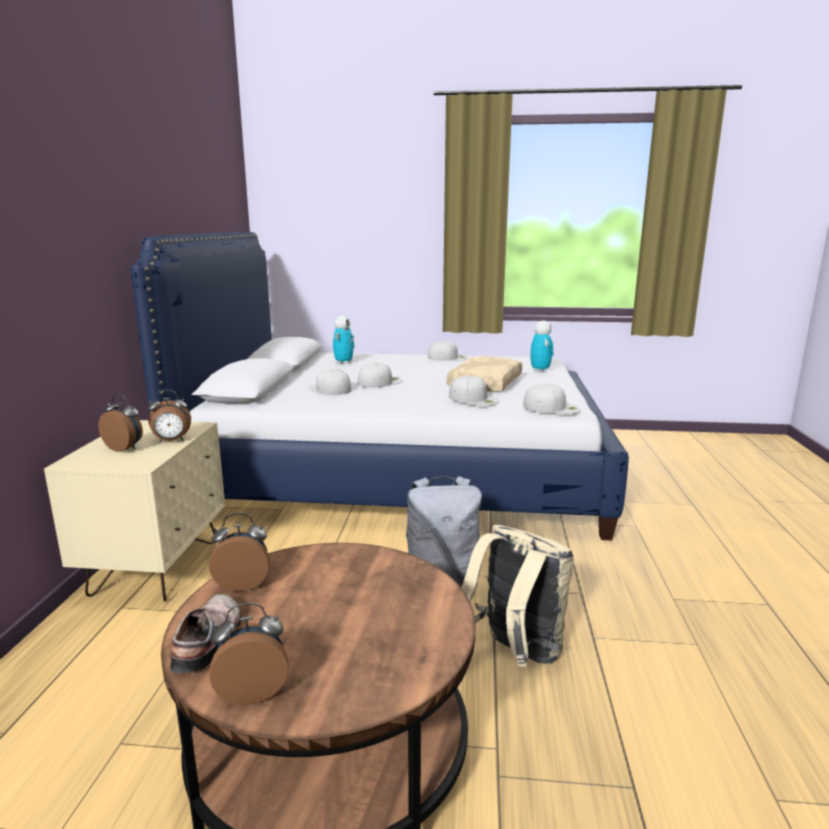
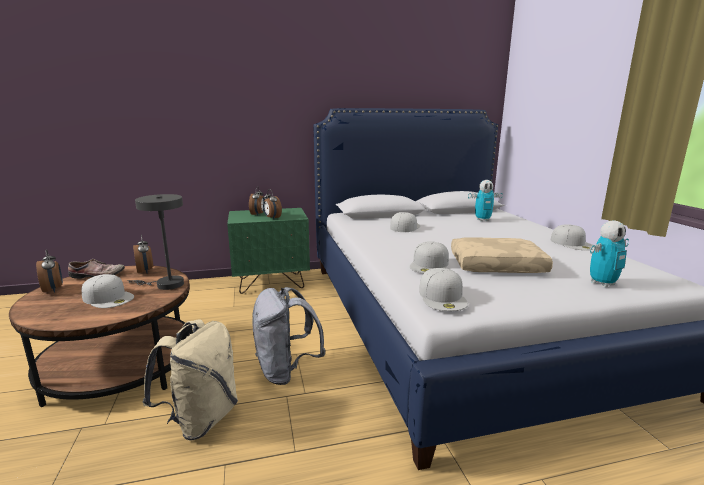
camera: 70 degrees right, 0 degrees up
beige nightstand [44,420,225,601] -> green nightstand [227,208,310,294]
white cap [358,363,403,388] -> white cap moved to [81,274,134,308]
none -> grey table lamp [127,194,184,290]

